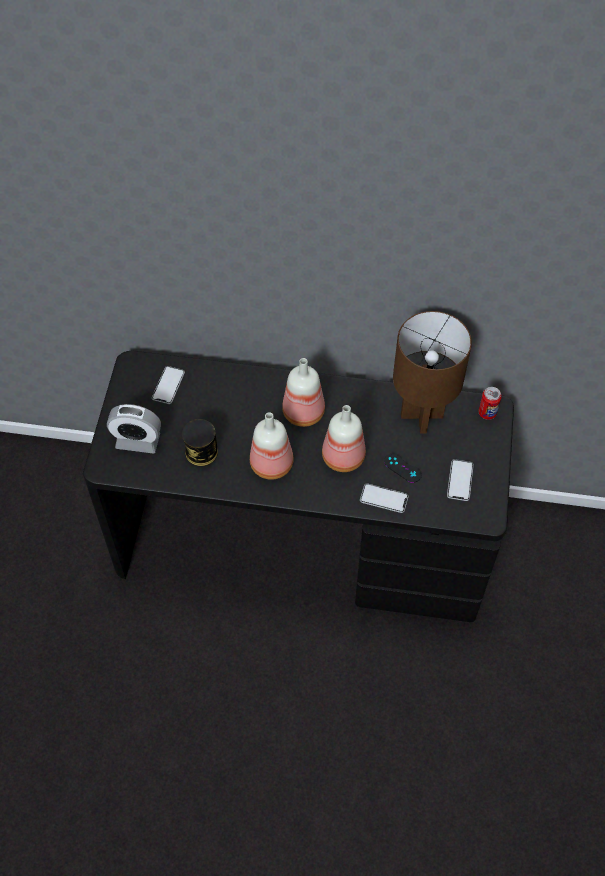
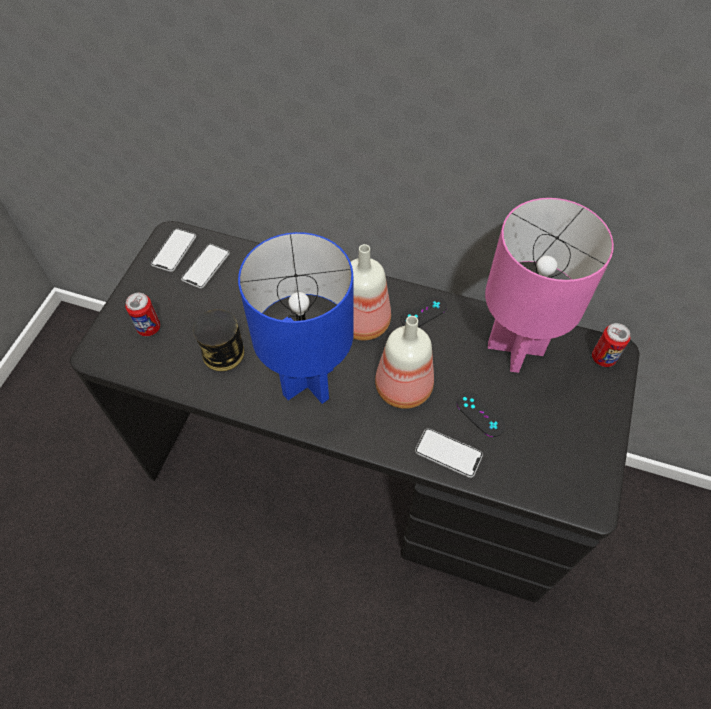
camera: 10 degrees right, 0 degrees up
alarm clock [107,404,161,454] -> can [125,293,160,336]
bottle [250,412,293,480] -> blue table lamp [238,232,354,404]
brown table lamp [393,311,472,433] -> pink table lamp [485,198,614,373]
phone [447,459,474,501] -> phone moved to [151,228,196,272]
none -> black game controller [400,296,447,327]

